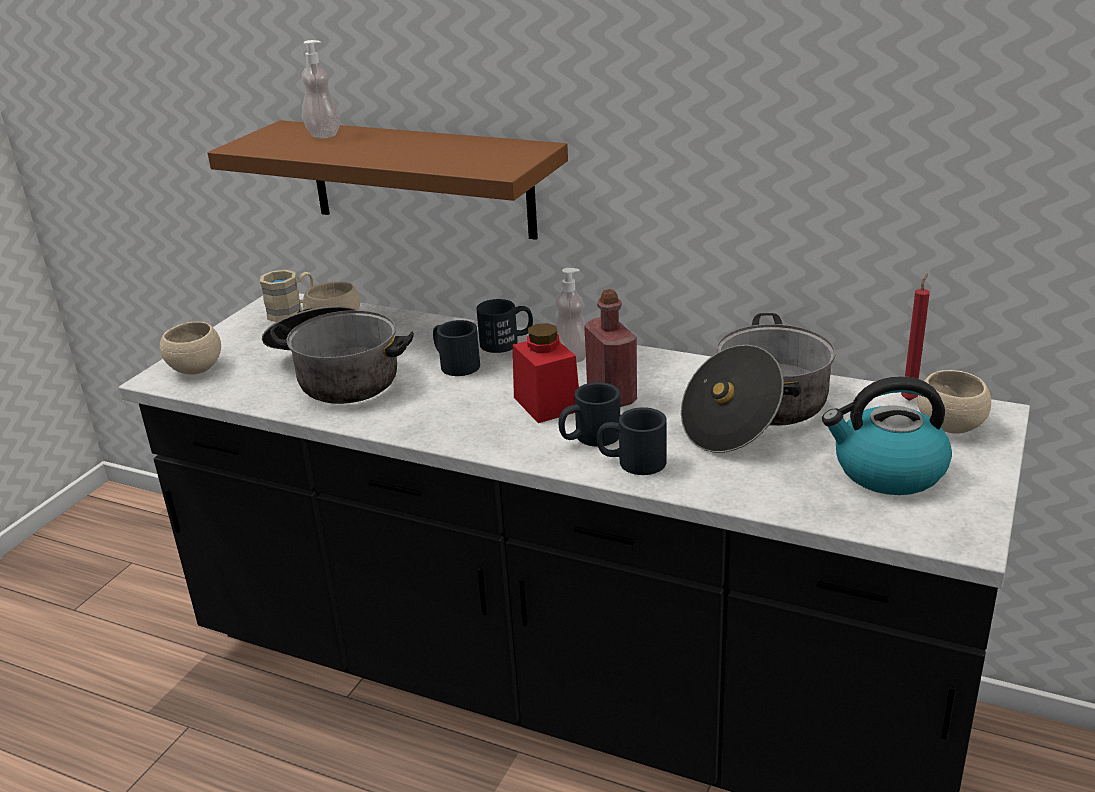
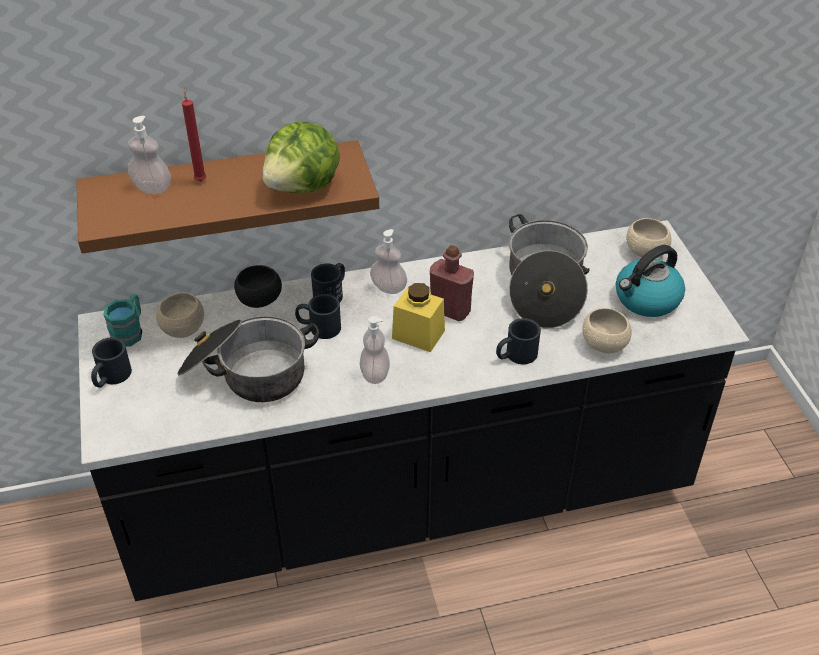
camera: 40 degrees left, 15 degrees up
beige bowl [160,322,221,375] -> beige bowl moved to [582,308,632,353]
beige mug [260,270,314,322] -> turquoise mug [103,294,142,347]
red jar [513,323,579,423] -> yellow jar [392,283,445,352]
black mug [559,382,620,447] -> black mug moved to [91,337,132,388]
red candle [901,273,930,401] -> red candle moved to [182,87,206,181]
none -> black bowl [234,265,282,308]
none -> lettuce [262,121,340,193]
none -> soap dispenser [360,316,390,384]

